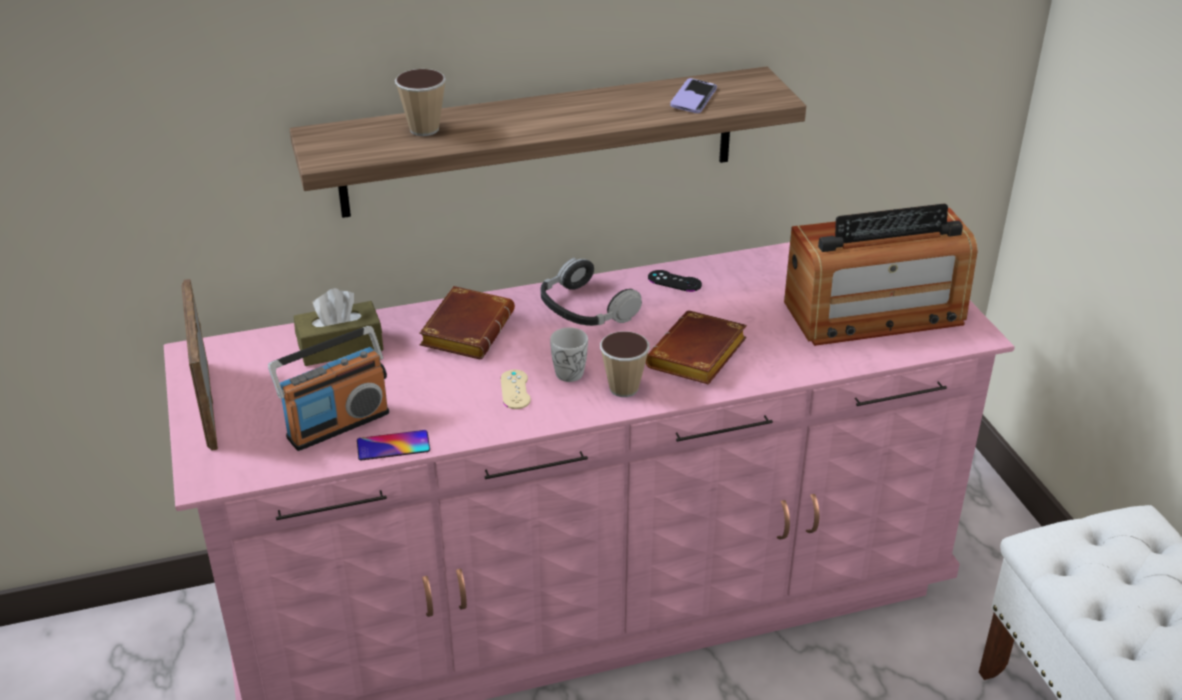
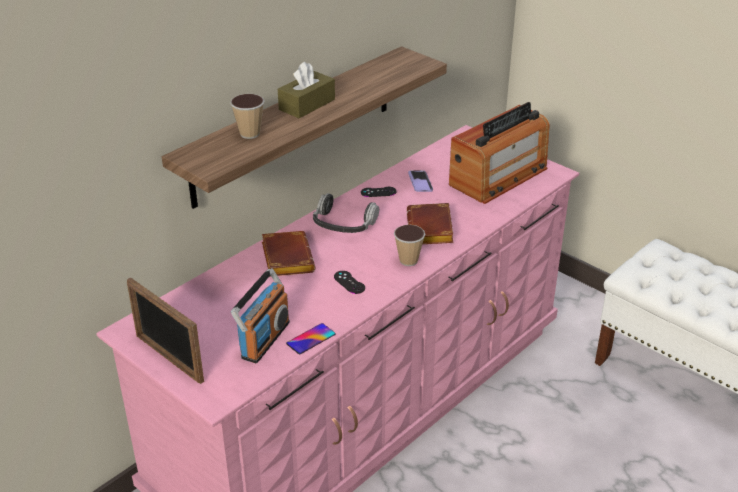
camera: 30 degrees left, 0 degrees up
brown tissue box [294,288,384,366] -> brown tissue box moved to [278,62,335,118]
beige game controller [501,370,531,409] -> black game controller [334,271,365,294]
white mug [550,327,588,382] -> none
phone [670,78,717,113] -> phone moved to [408,170,433,192]

